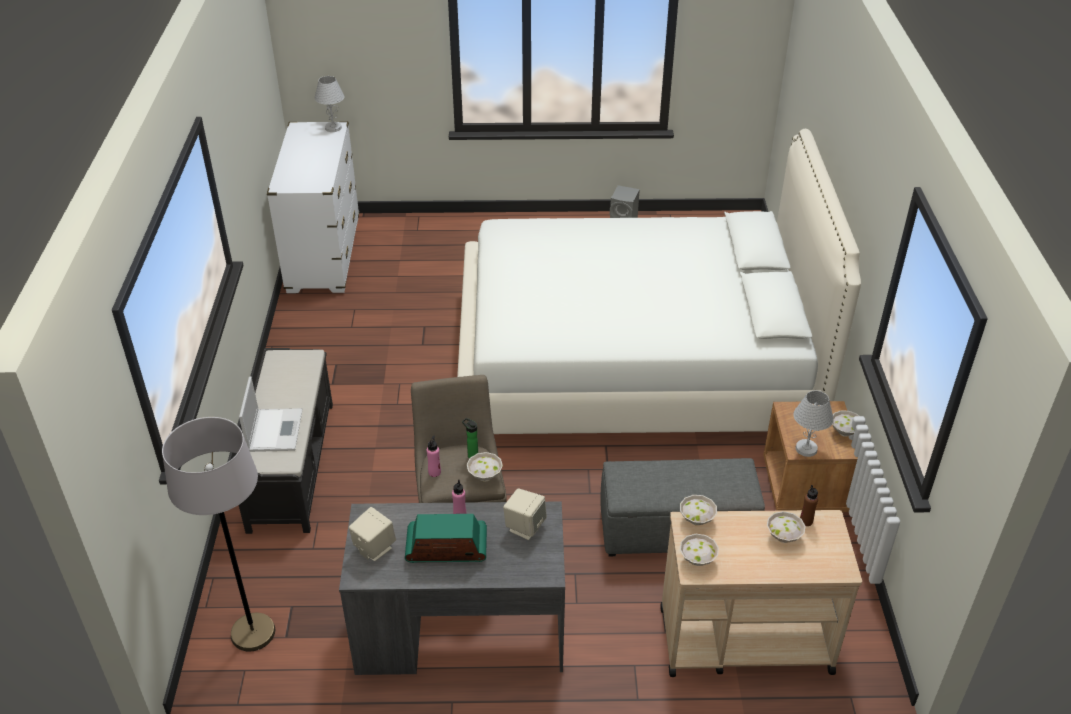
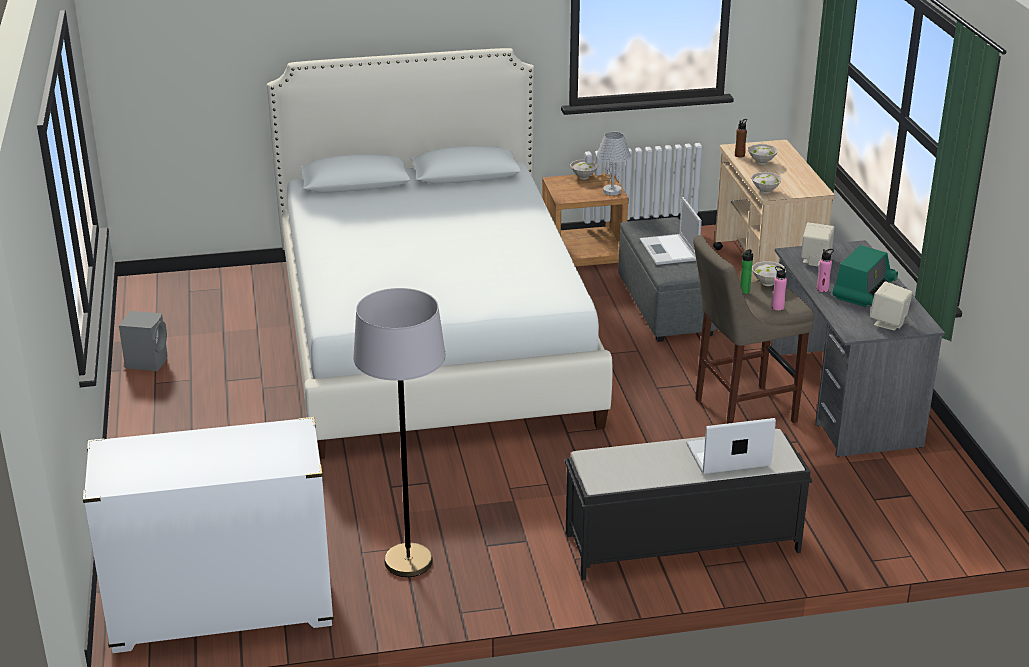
camera: 100 degrees left, 10 degrees down
grey floor lamp [162,417,275,651] -> grey floor lamp moved to [353,288,446,577]
white table lamp [314,76,345,132] -> none
radio [405,514,487,563] -> radio turned 135 degrees counterclockwise [833,245,898,307]
white bowl [680,534,719,566] -> none
none -> laptop [640,196,702,265]

